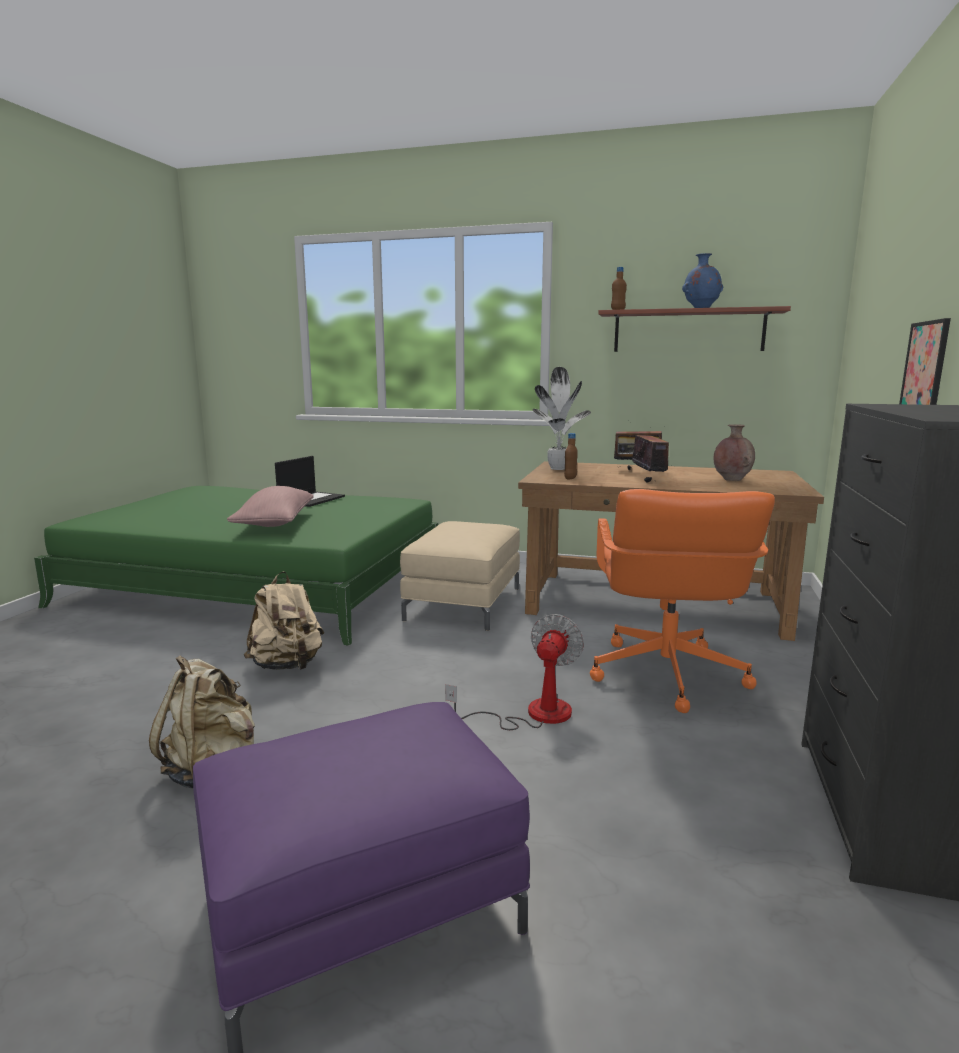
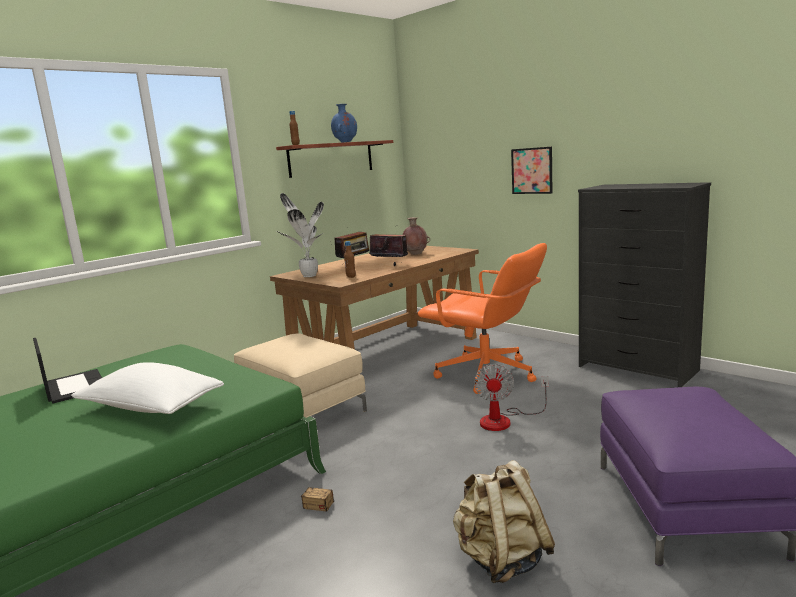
camera: 60 degrees left, 0 degrees up
pink pillow [227,486,314,527] -> white pillow [71,362,224,414]
beige backpack [243,571,324,670] -> storage box [301,463,362,512]
fan [445,614,584,730] -> fan turned 135 degrees counterclockwise [474,364,549,431]

